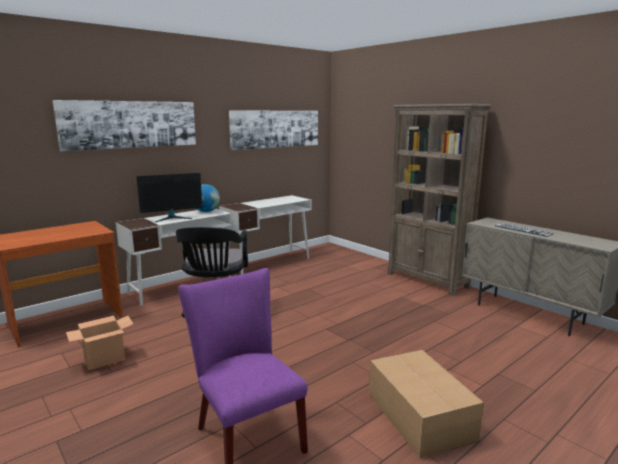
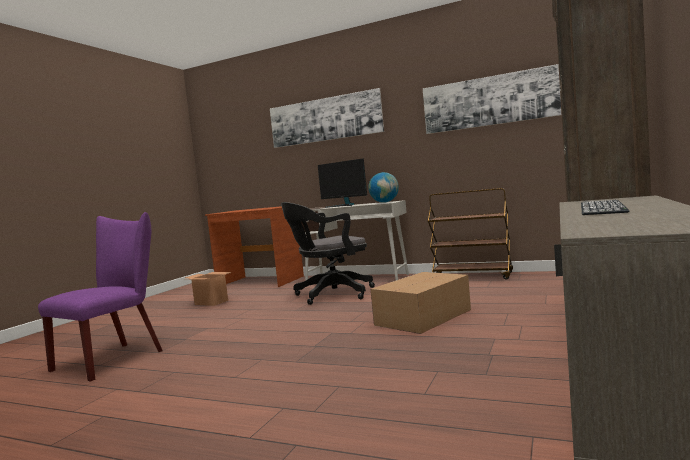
camera: 65 degrees right, 10 degrees down
white desk [219,195,312,274] -> brown cart [428,188,513,280]
cardboard box [369,350,484,458] -> cardboard box moved to [371,272,471,334]

